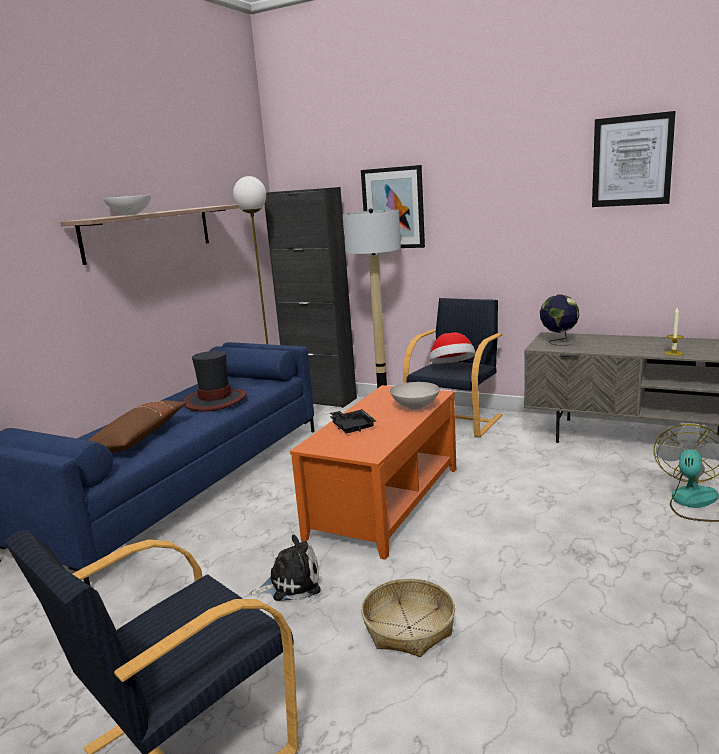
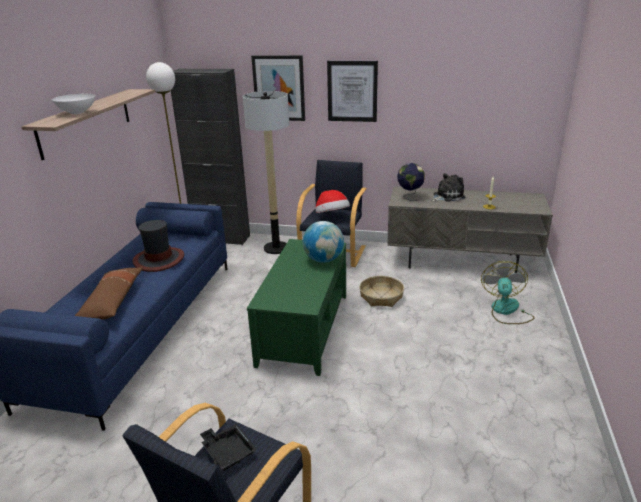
camera: 15 degrees left, 10 degrees up
plush toy [250,535,321,601] -> plush toy moved to [431,173,465,202]
orange coffee table [290,385,456,560] -> green coffee table [247,239,346,376]
black tray [330,409,376,433] -> black tray moved to [200,424,256,471]
basket [361,578,455,657] -> basket moved to [359,276,404,307]
white bowl [390,382,440,410] -> globe [303,221,344,263]
picture [592,111,676,207] -> picture moved to [327,61,378,122]

